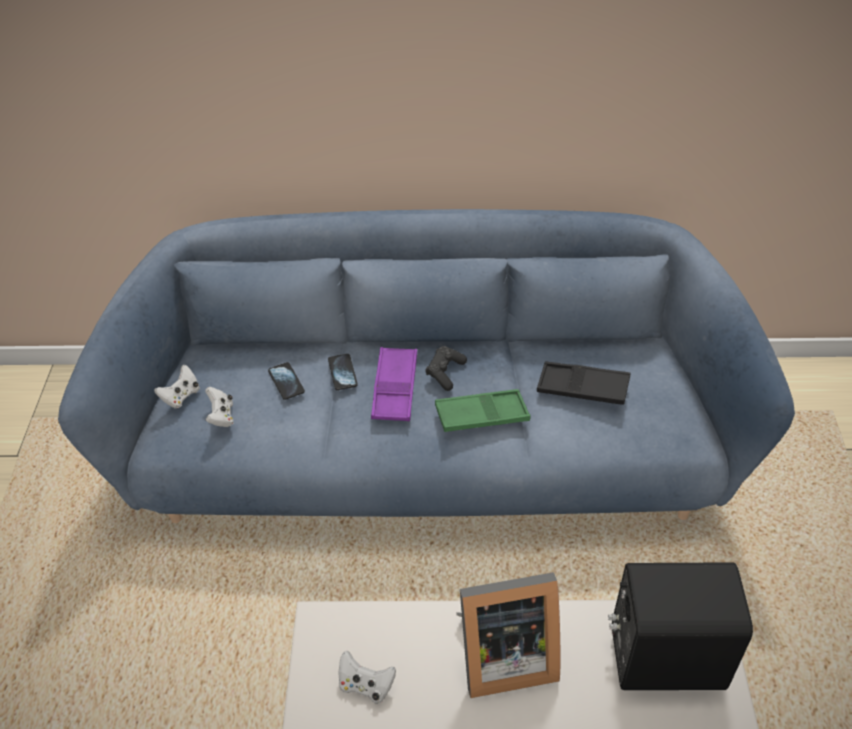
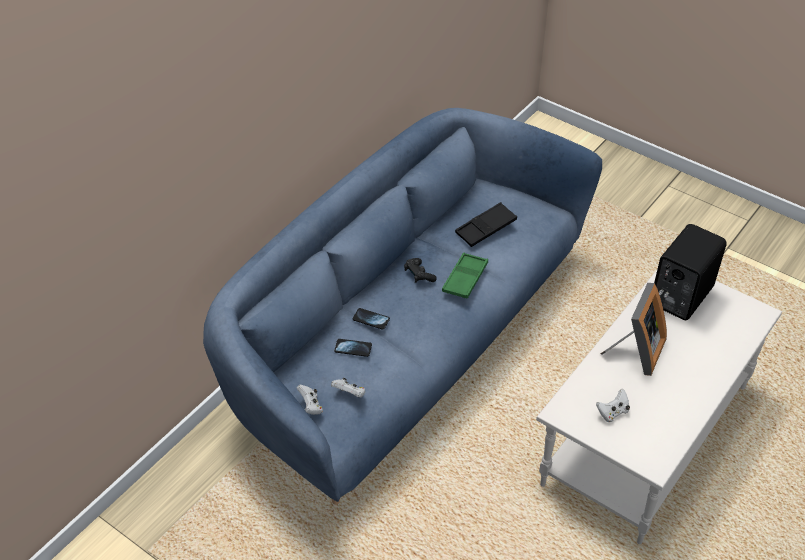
camera: 55 degrees left, 0 degrees up
purple tray [371,347,417,421] -> none

